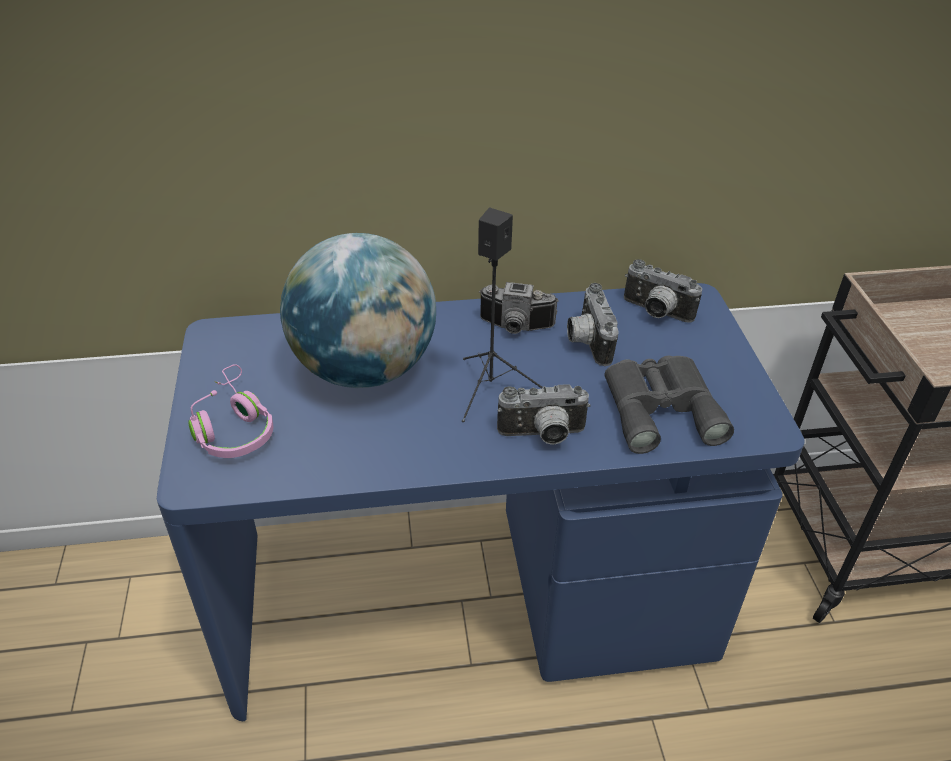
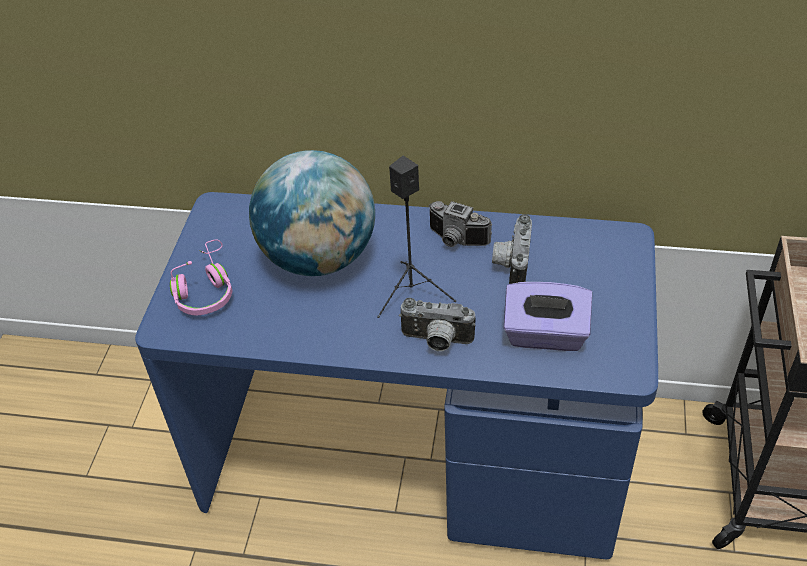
camera: 20 degrees right, 5 degrees up
grey binoculars [604,356,734,454] -> purple tissue box [504,282,592,351]
camera [624,259,702,323] -> none

